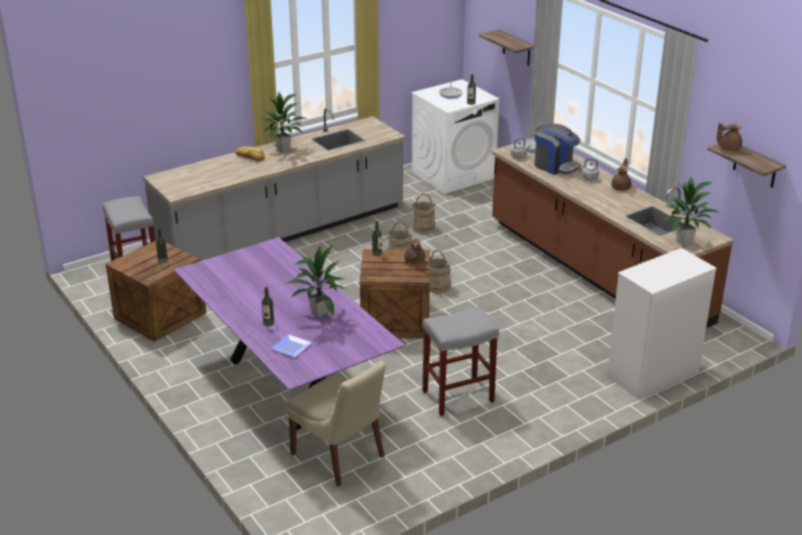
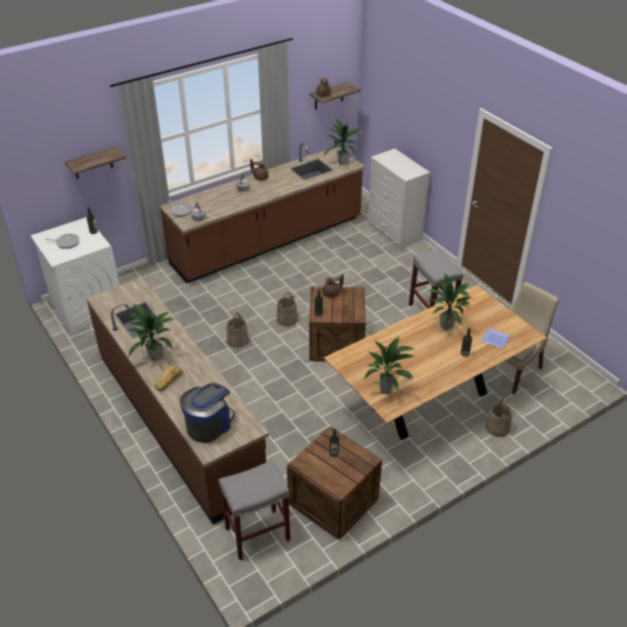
camera: 90 degrees left, 10 degrees up
grey counter [143,107,406,261] -> brown counter [86,277,269,524]
purple dining table [173,237,405,430] -> brown dining table [324,286,547,440]
beige bucket [411,194,436,234] -> beige bucket moved to [485,399,513,437]
coffee machine [534,124,580,175] -> coffee machine moved to [180,383,235,443]
none -> potted plant [364,336,415,394]

